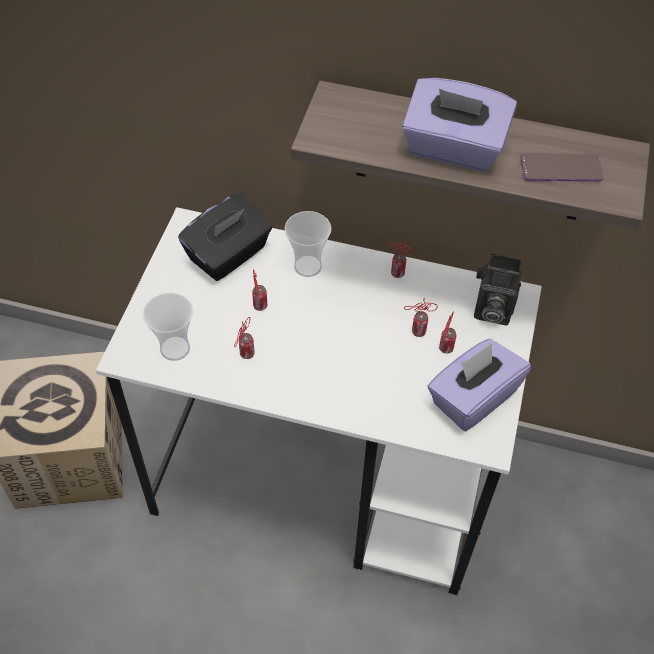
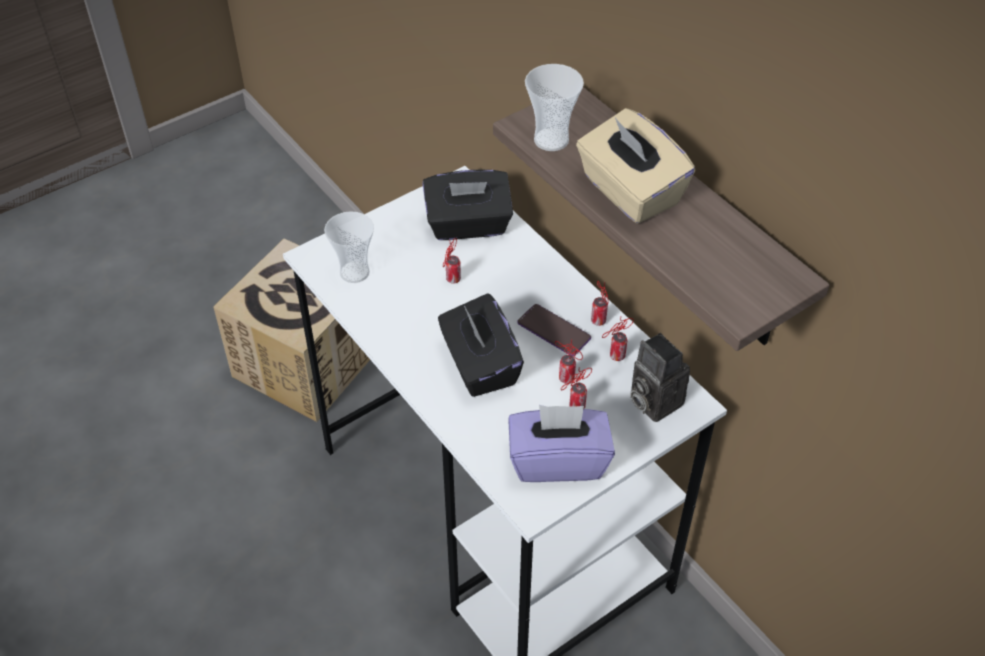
camera: 40 degrees right, 5 degrees down
can [234,317,255,359] -> can moved to [602,316,634,361]
cup [285,211,331,277] -> cup moved to [525,64,584,151]
purple tissue box [402,78,517,171] -> beige tissue box [576,108,695,223]
phone [520,153,604,182] -> phone moved to [517,304,591,356]
none -> black tissue box [438,293,524,397]

